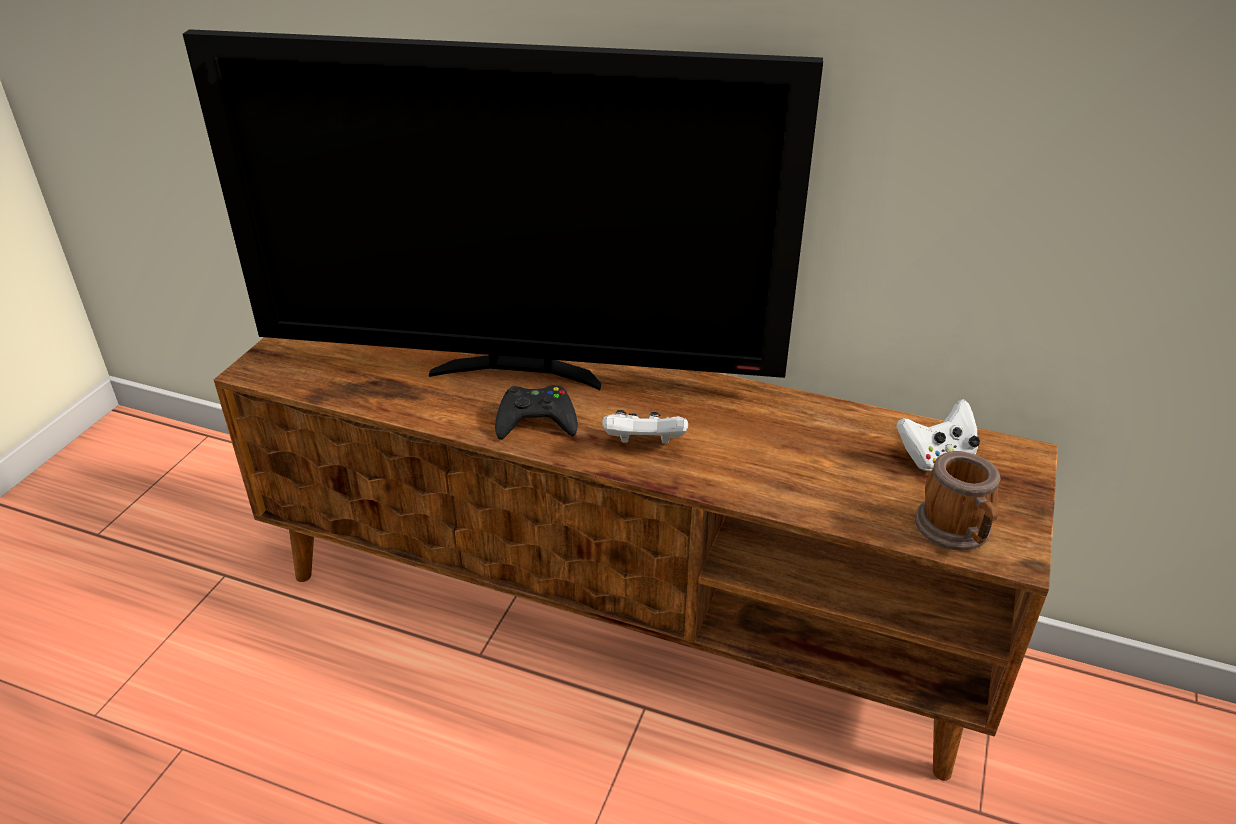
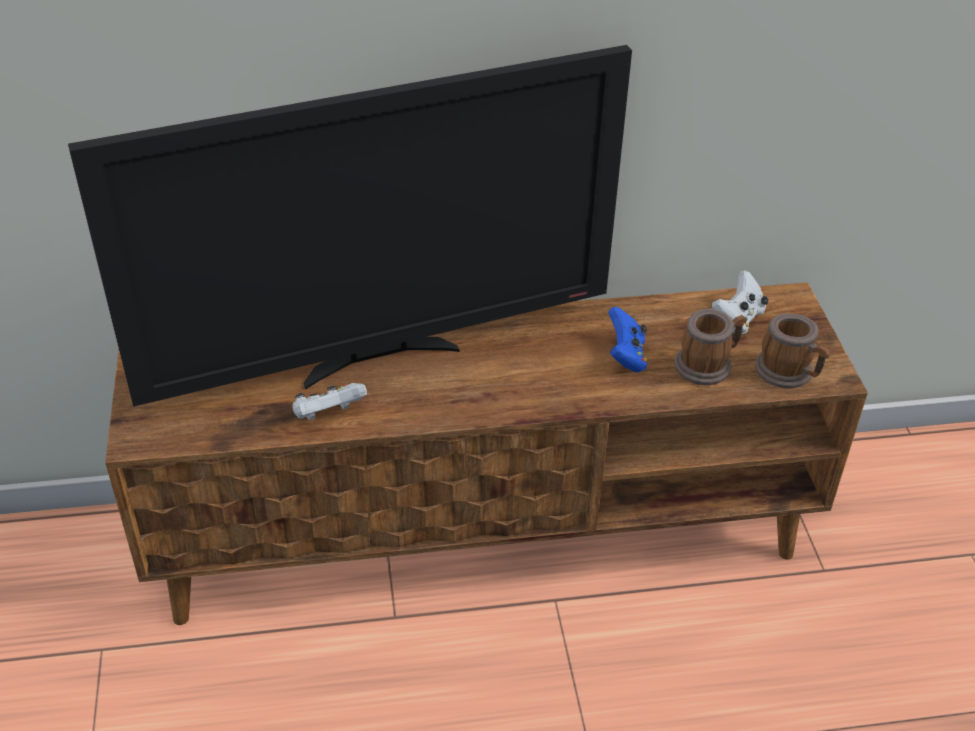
camera: 30 degrees left, 5 degrees up
black game controller [495,385,578,440] -> none
white game controller [602,410,688,444] -> white game controller moved to [292,383,367,421]
none -> blue game controller [608,307,647,372]
none -> mug [674,308,747,385]

